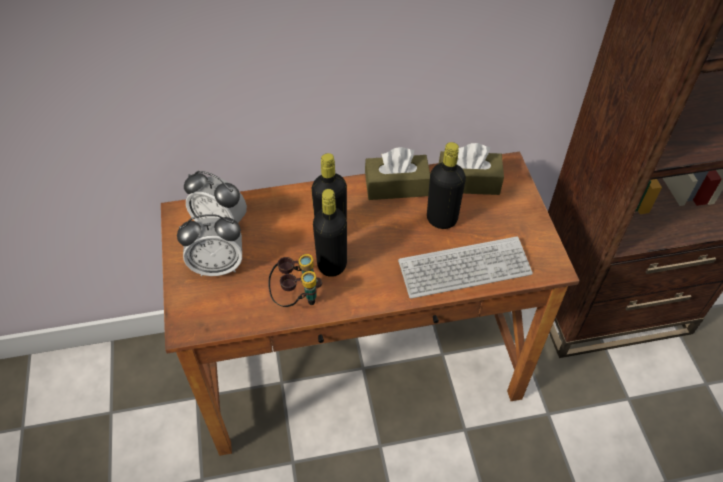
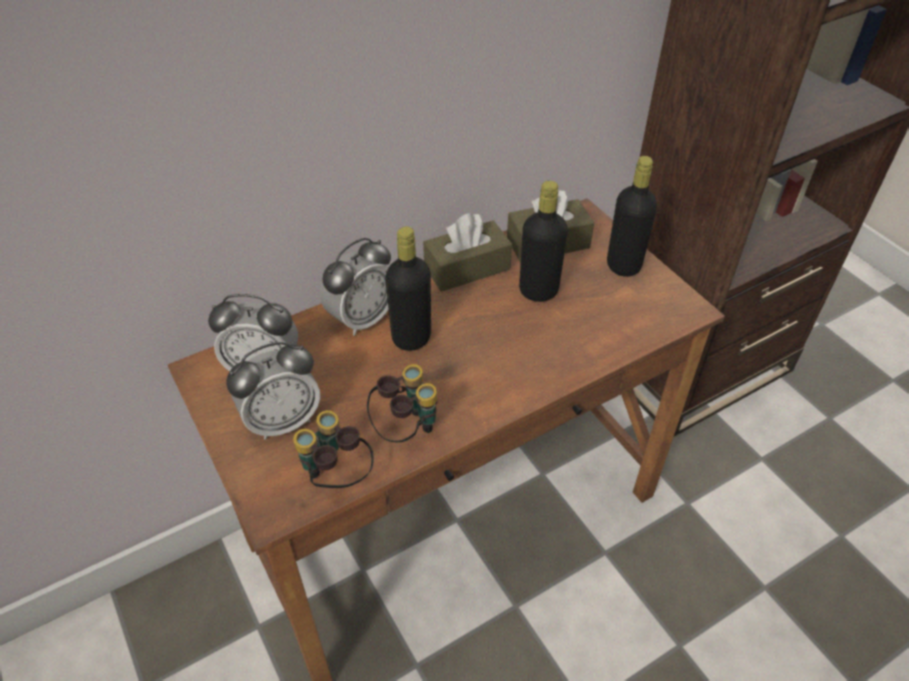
camera: 20 degrees left, 5 degrees down
black bottle [313,189,347,277] -> black bottle moved to [607,156,657,277]
keyboard [398,236,533,299] -> none
none -> binoculars [293,410,374,488]
none -> alarm clock [320,238,391,336]

